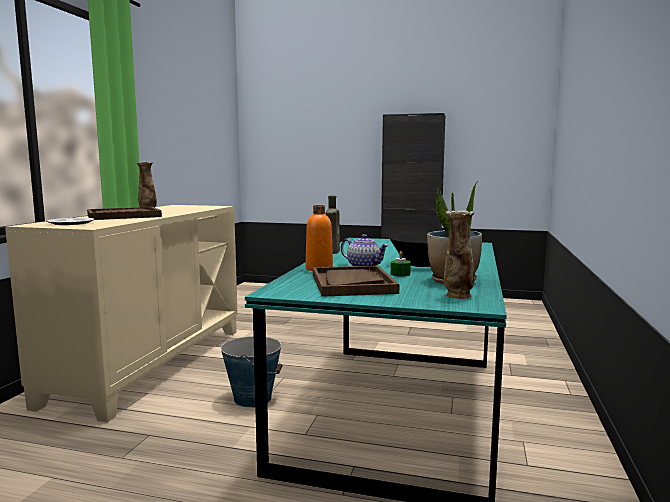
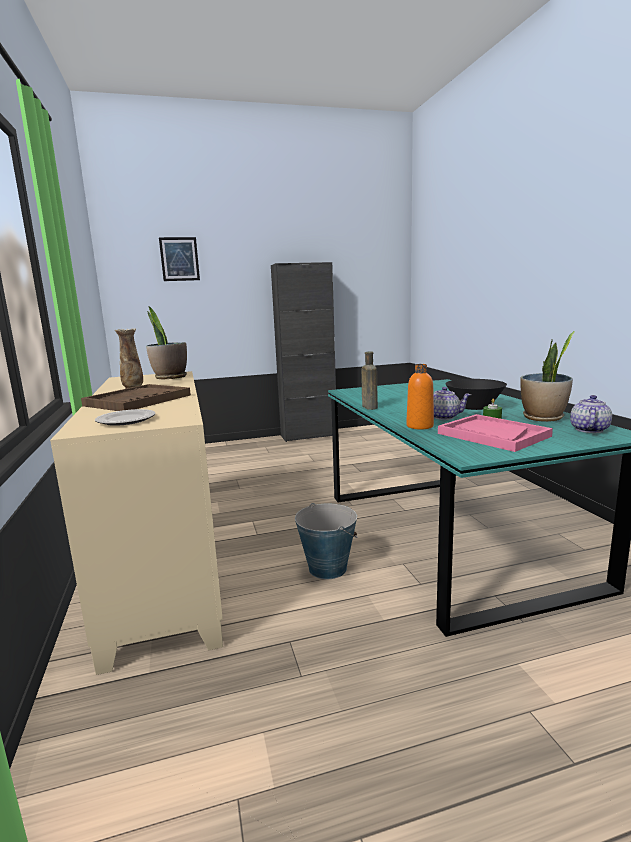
camera: 30 degrees left, 5 degrees up
brown tray [313,266,399,297] -> pink tray [438,414,553,452]
vase [444,210,475,299] -> teapot [570,395,612,433]
none -> potted plant [146,307,187,379]
none -> picture [159,237,200,281]

